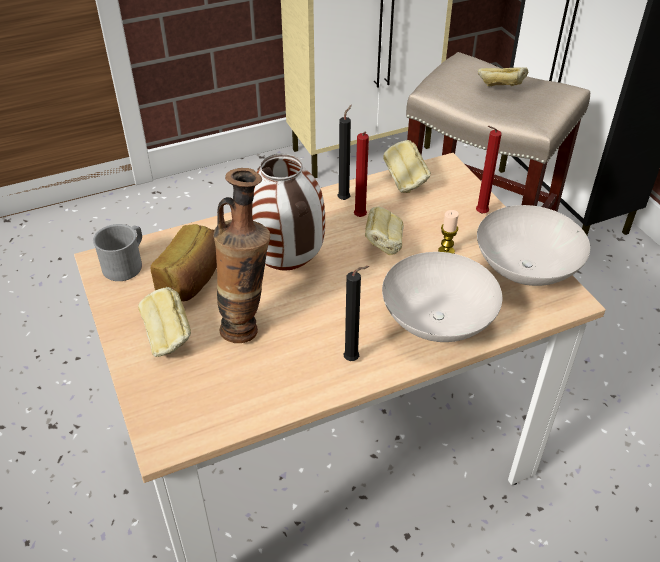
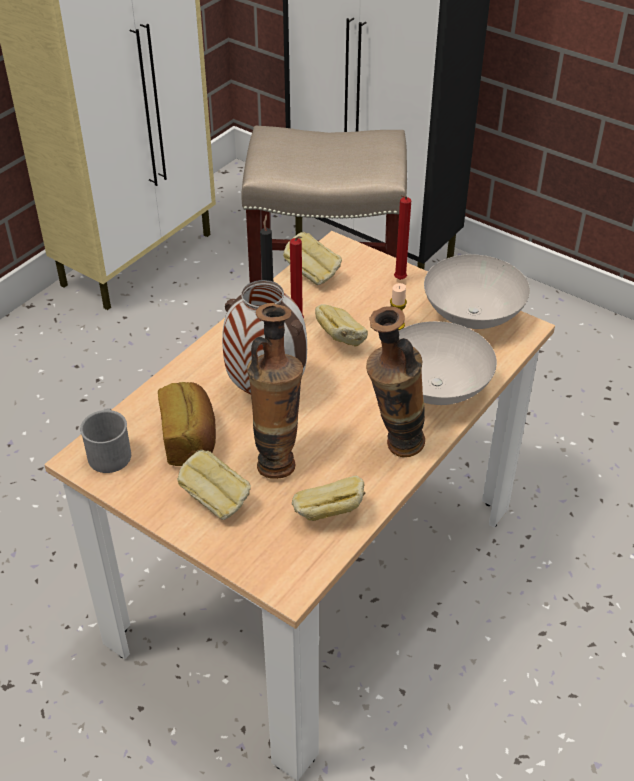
camera: 30 degrees left, 0 degrees up
black candle [343,266,369,361] -> vase [366,306,425,457]
bread [478,67,528,86] -> bread moved to [292,476,366,521]

